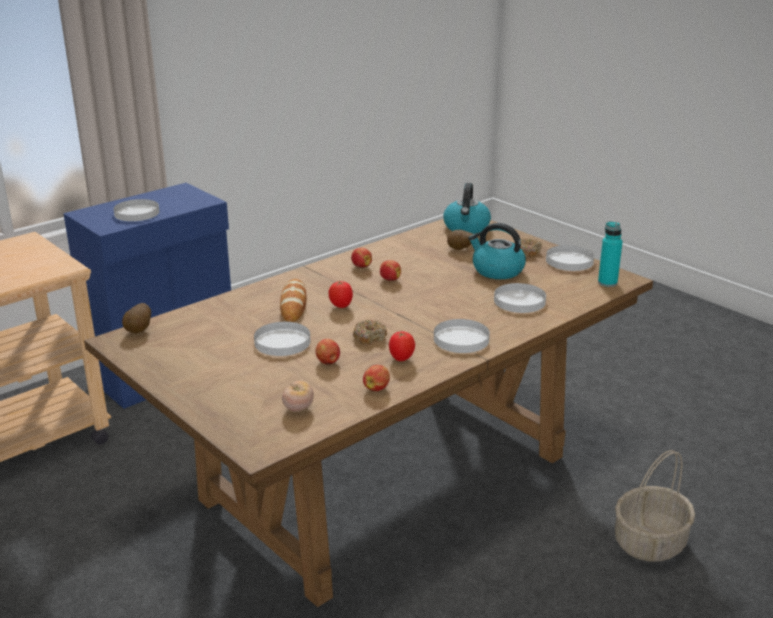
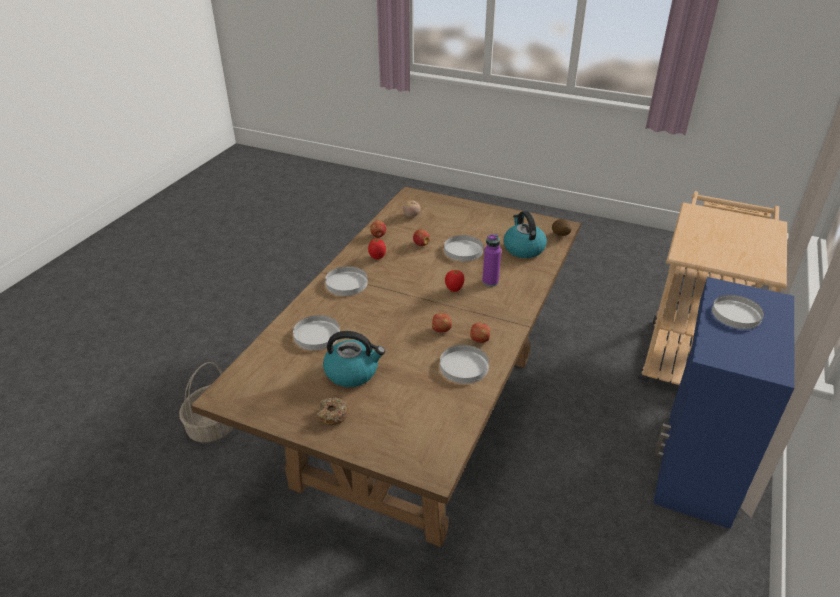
camera: 155 degrees right, 10 degrees up
bread [280,279,307,322] -> purple bottle [482,234,501,287]
donut [353,320,387,345] -> none
kettle [443,183,491,234] -> kettle moved to [504,211,547,258]
potato [447,230,473,250] -> none
white plate [546,245,594,271] -> white plate moved to [440,345,489,384]
turquoise bottle [598,221,623,287] -> none

